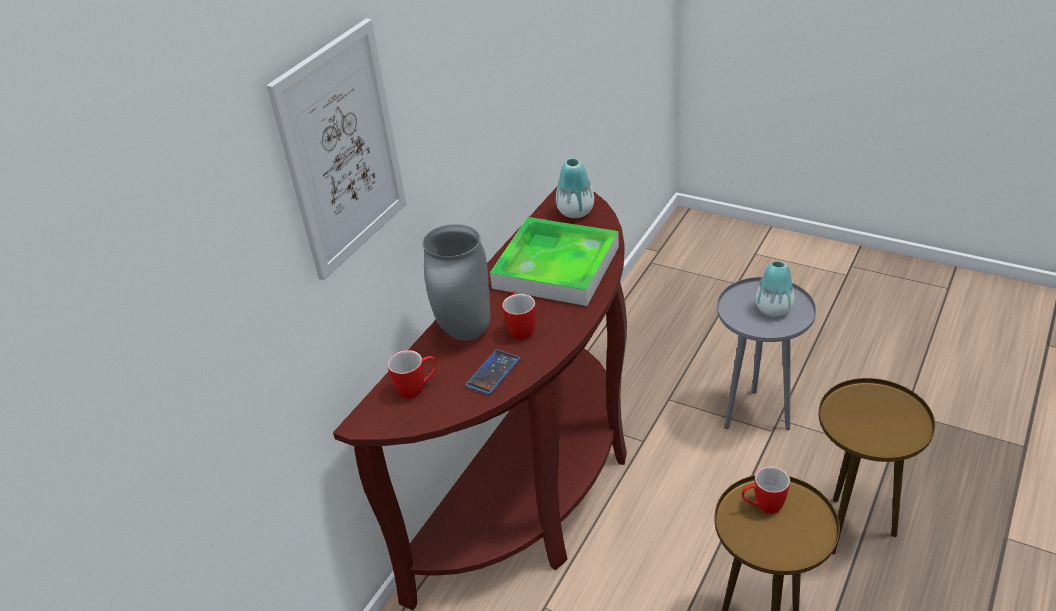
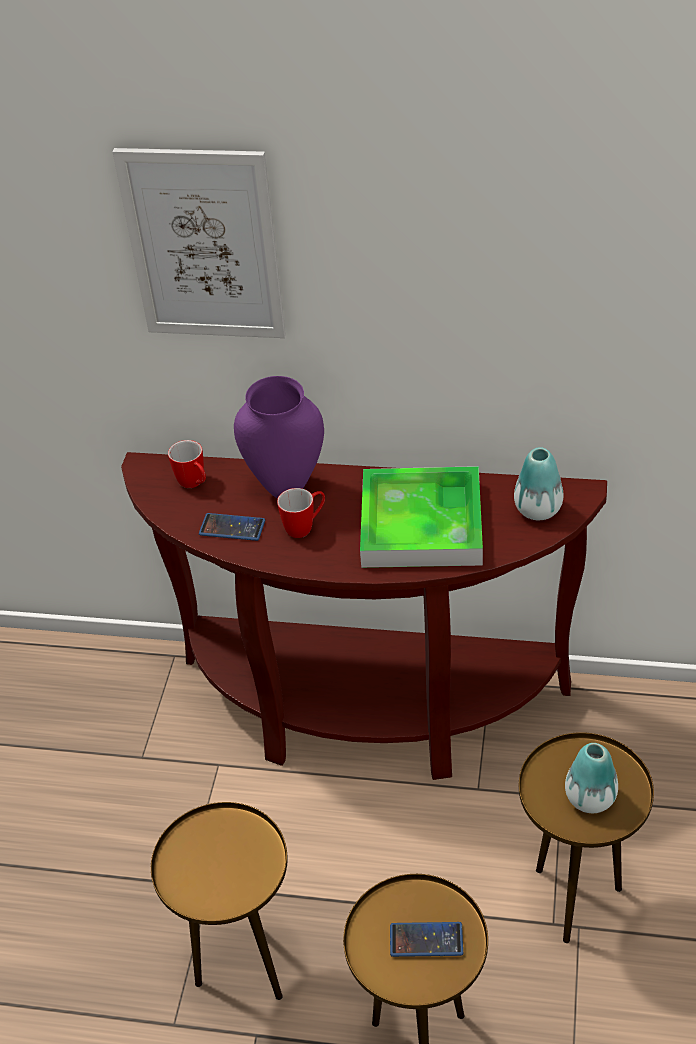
camera: 70 degrees right, 5 degrees up
grey vase [422,224,491,341] -> purple vase [234,376,324,499]
grey side table [717,277,816,430] -> brown side table [519,732,654,943]
mug [741,466,790,514] -> none
none -> phone [390,922,463,957]

